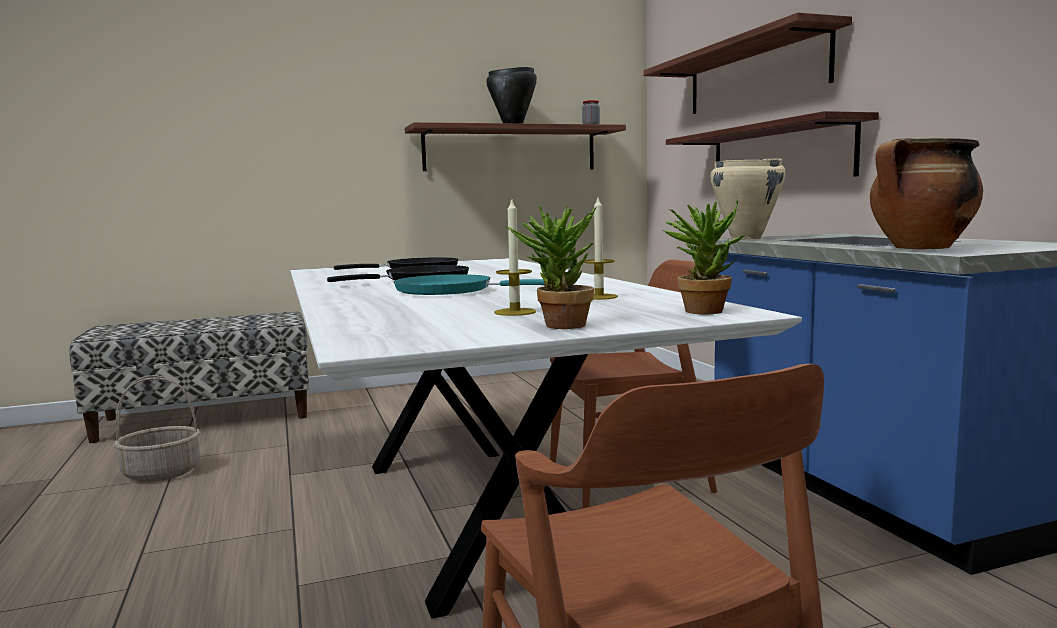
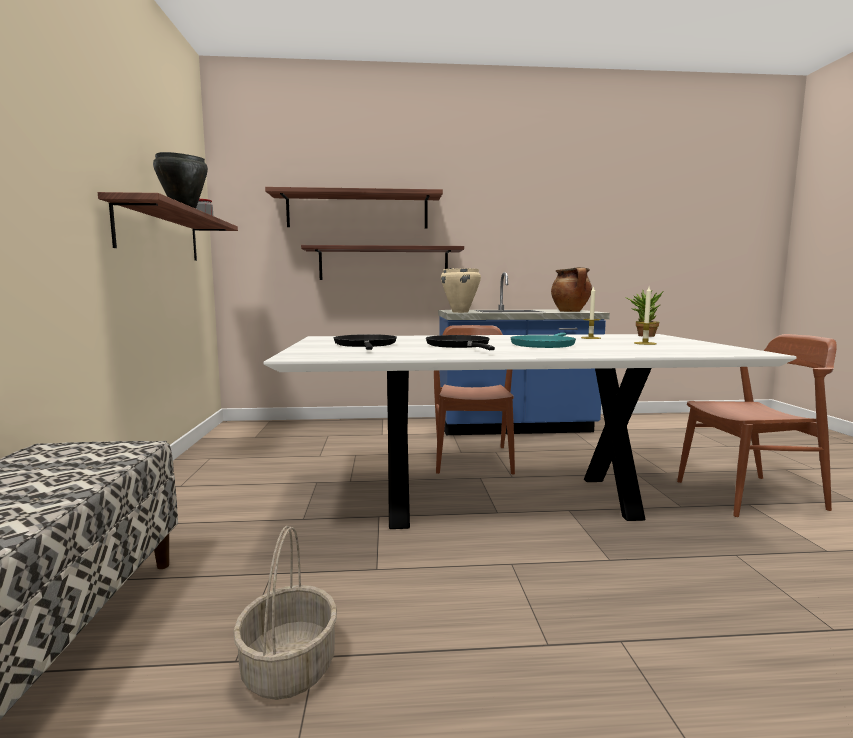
camera: 75 degrees left, 0 degrees up
potted plant [506,206,597,329] -> none

